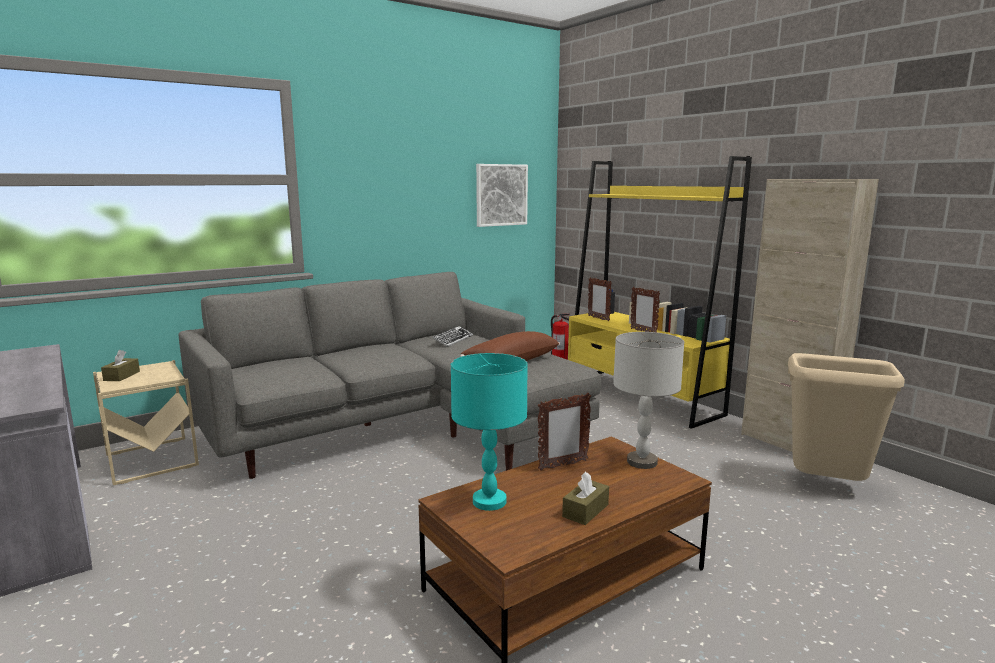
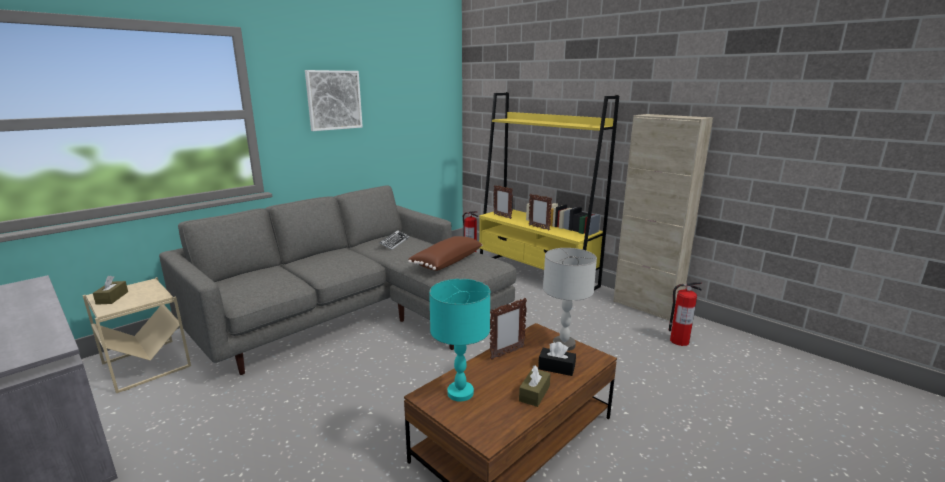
camera: 10 degrees left, 5 degrees up
picture [476,164,528,227] -> picture moved to [305,70,363,131]
beige trash can [788,353,905,481] -> fire extinguisher [669,282,702,346]
none -> black tissue box [538,342,576,376]

